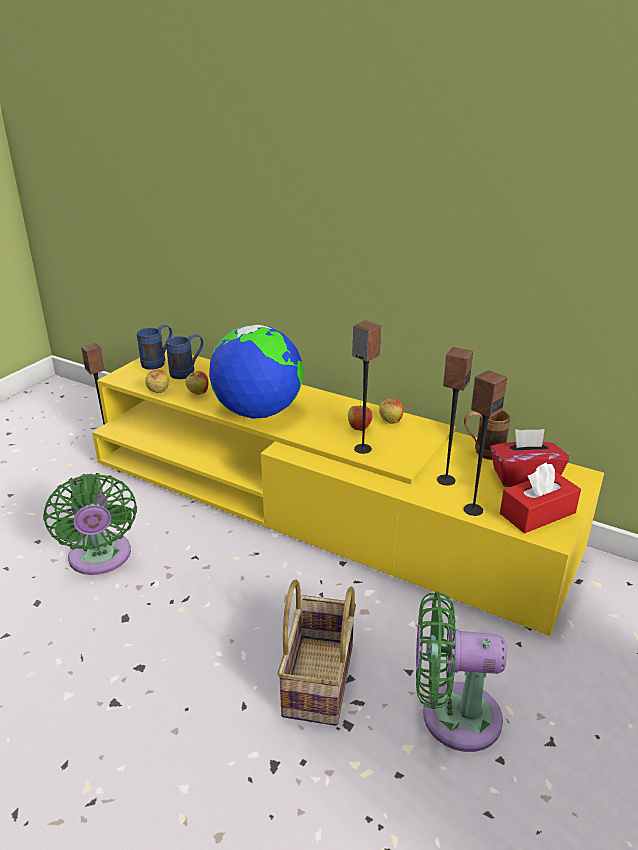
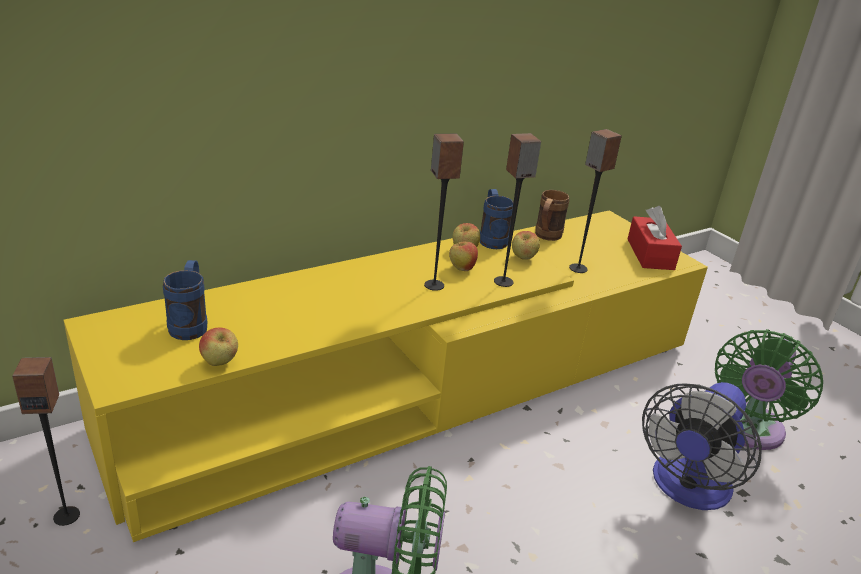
camera: 65 degrees left, 0 degrees up
blue mug [137,325,173,370] -> blue mug moved to [480,189,514,249]
apple [186,371,208,395] -> apple moved to [512,231,540,260]
globe [209,325,303,419] -> none
basket [277,580,356,726] -> fan [642,382,762,510]
speaker [464,370,507,516] -> speaker moved to [424,134,464,291]
red tissue box [490,429,569,487] -> none

